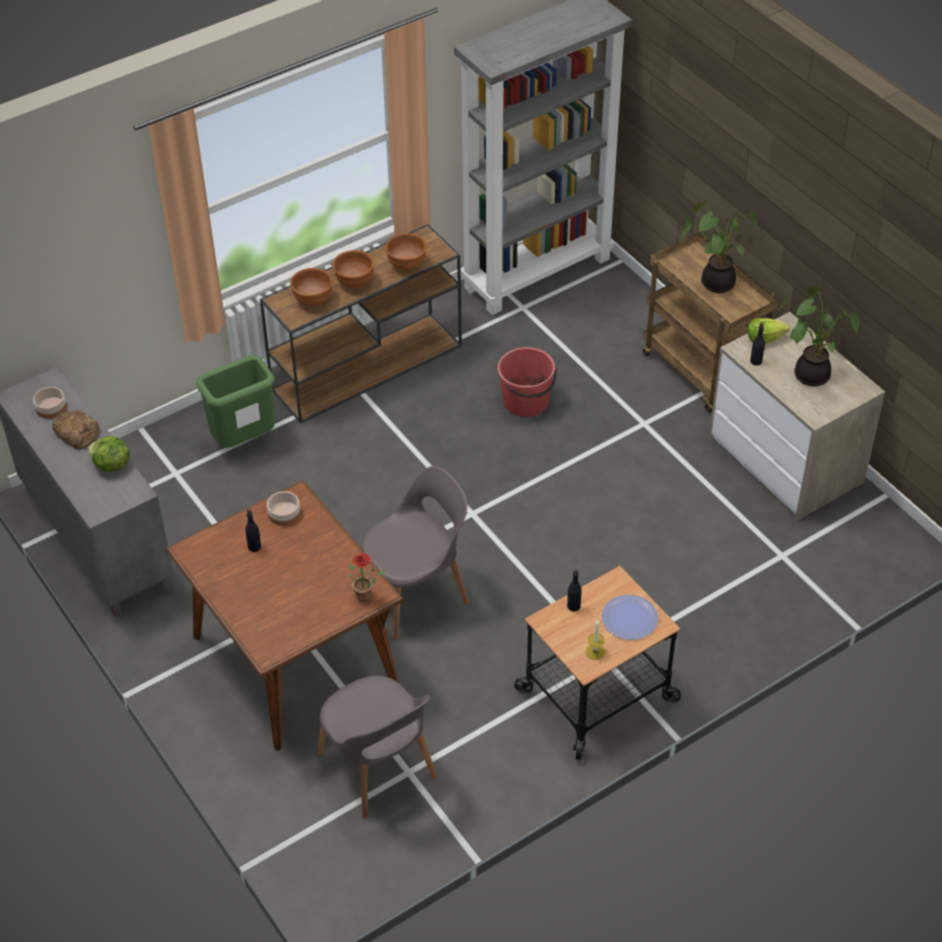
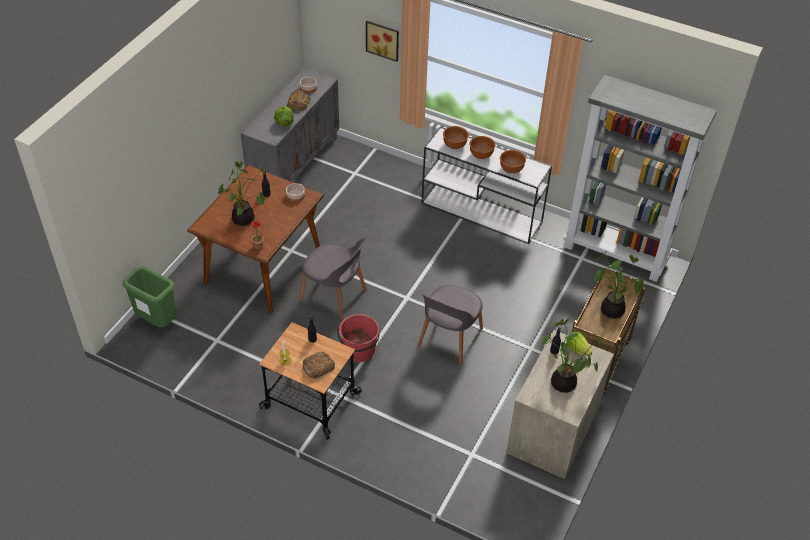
camera: 60 degrees right, 0 degrees up
green trash can [196,355,275,448] -> green trash can moved to [123,266,176,327]
brown console table [260,224,462,423] -> white console table [422,127,552,244]
grey chair [317,676,437,819] -> grey chair moved to [417,285,483,365]
red bucket [498,347,557,417] -> red bucket moved to [337,314,380,362]
plate [602,595,658,640] -> bread [303,352,335,378]
none -> potted plant [218,161,265,226]
none -> picture [366,21,399,62]

